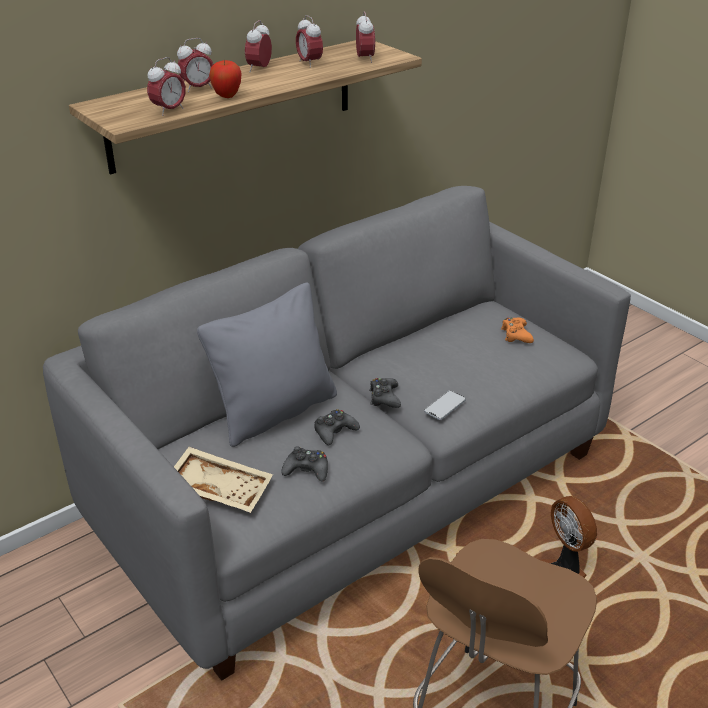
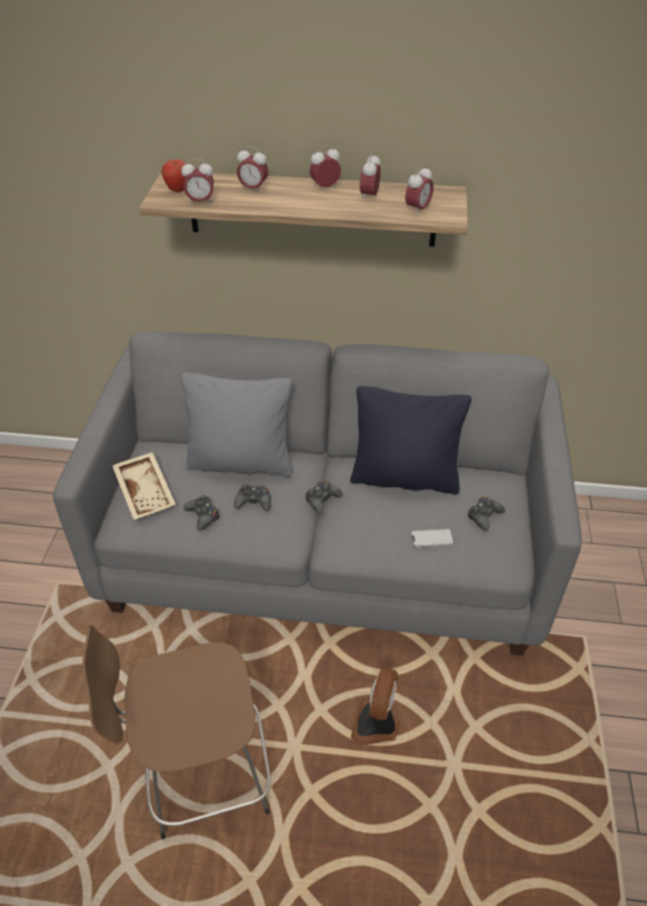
camera: 45 degrees right, 10 degrees up
apple [209,60,242,98] -> apple moved to [161,159,186,192]
phone [424,391,466,420] -> phone moved to [411,529,454,547]
orange game controller [501,318,534,343] -> black game controller [468,497,505,531]
none -> black pillow [350,386,472,495]

